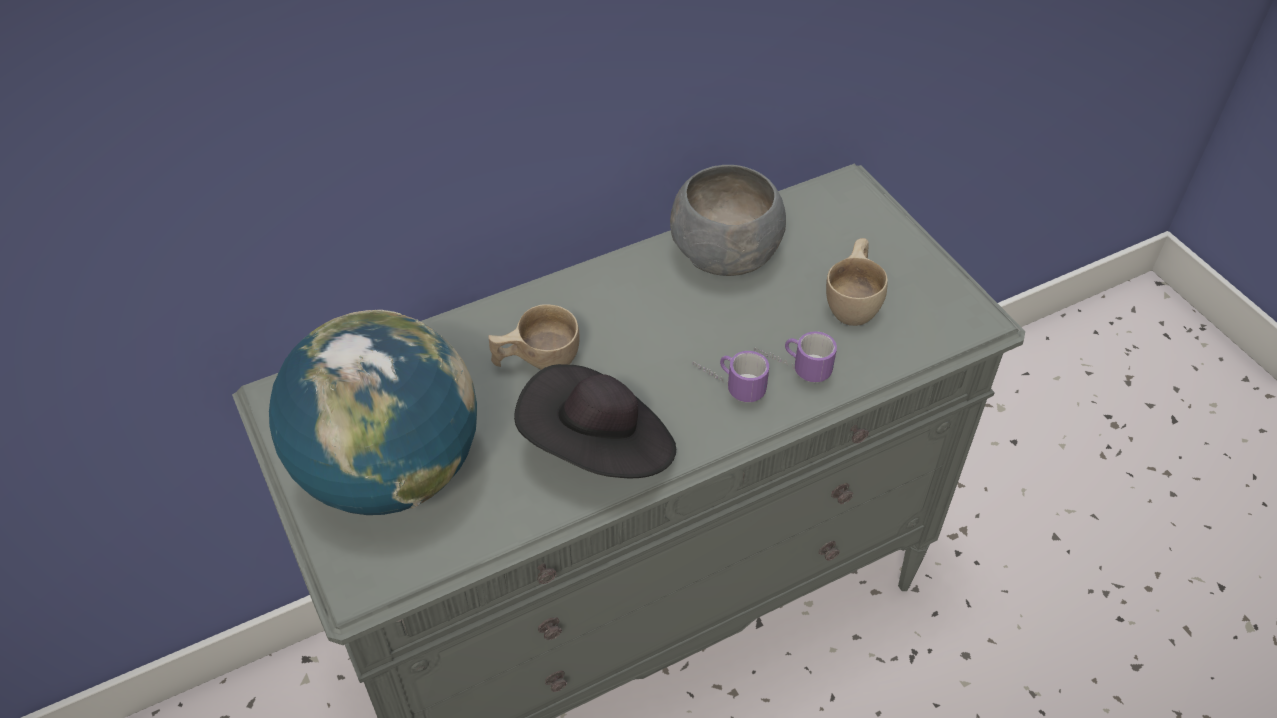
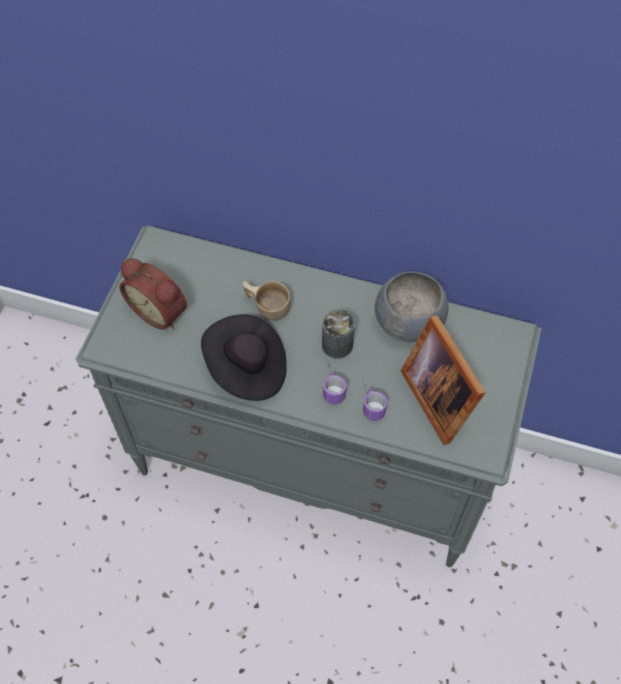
camera: 45 degrees right, 10 degrees up
globe [269,310,477,515] -> alarm clock [119,258,187,330]
beige cup [826,238,888,326] -> picture frame [401,315,486,445]
none -> can [322,309,355,359]

